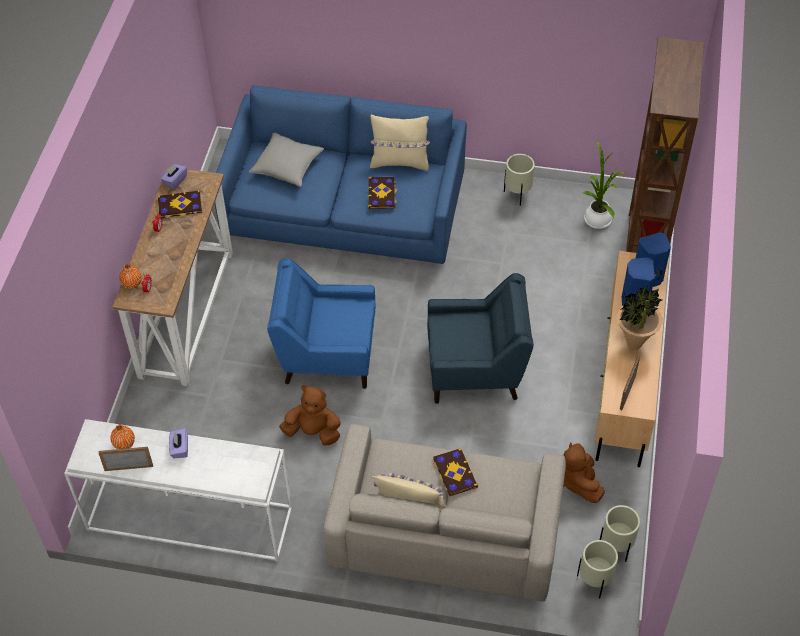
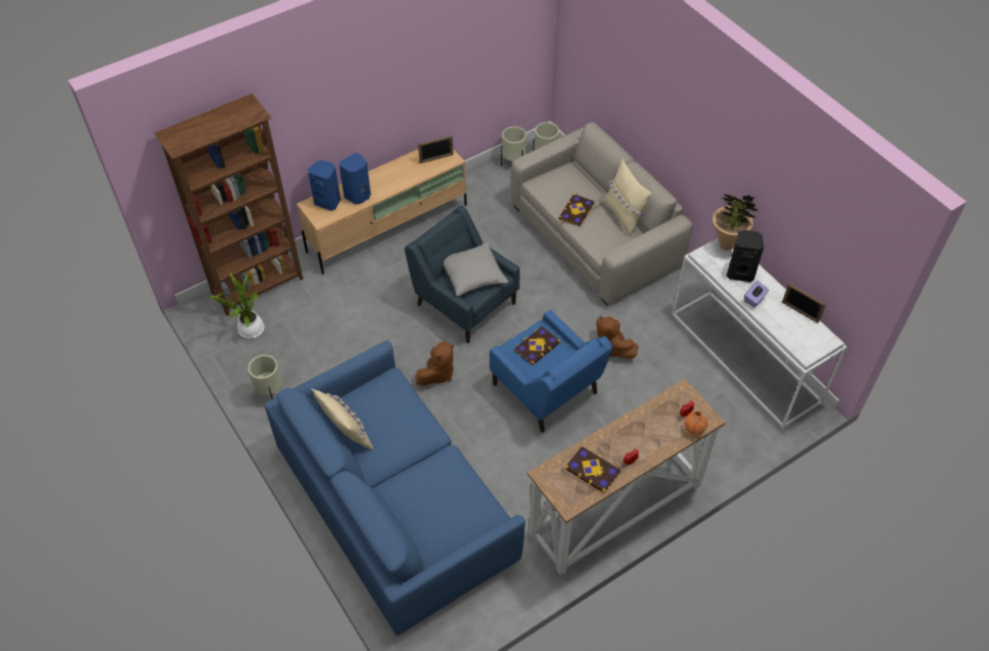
camera: 135 degrees left, 0 degrees up
orange vase [110,424,135,449] -> none
purple tissue box [161,164,187,189] -> none
grey pillow [249,133,324,187] -> grey pillow moved to [443,242,508,296]
book [368,177,398,209] -> book moved to [514,326,561,365]
brown plush toy [563,443,605,503] -> brown plush toy moved to [416,341,454,386]
potted plant [617,286,662,350] -> potted plant moved to [712,194,760,251]
none -> black speaker [726,230,764,282]

